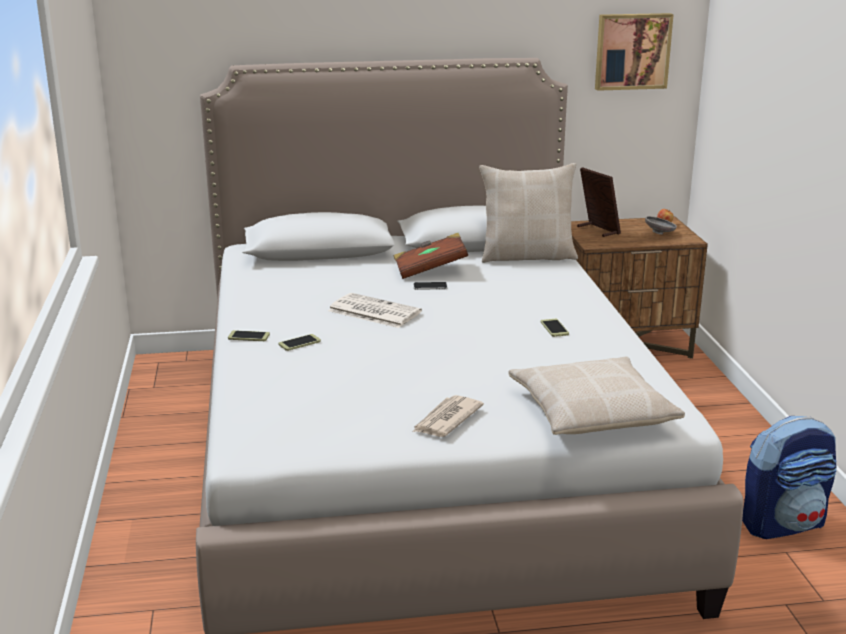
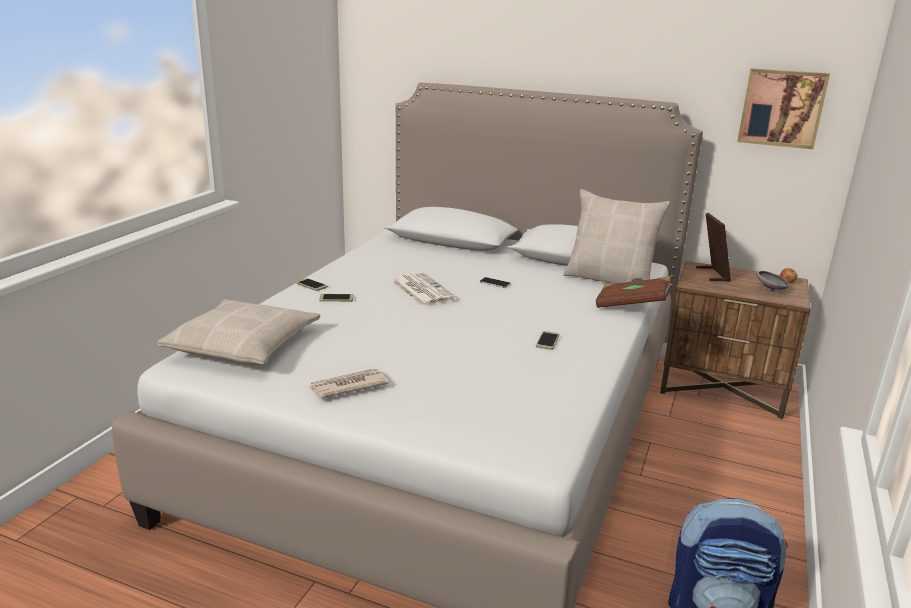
camera: 30 degrees right, 0 degrees up
brown book [394,233,468,279] -> brown book moved to [596,276,672,308]
beige pillow [509,357,685,435] -> beige pillow moved to [157,299,320,365]

